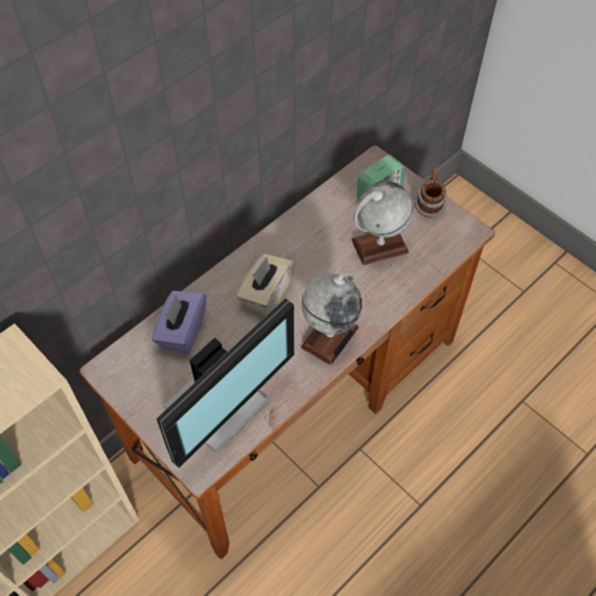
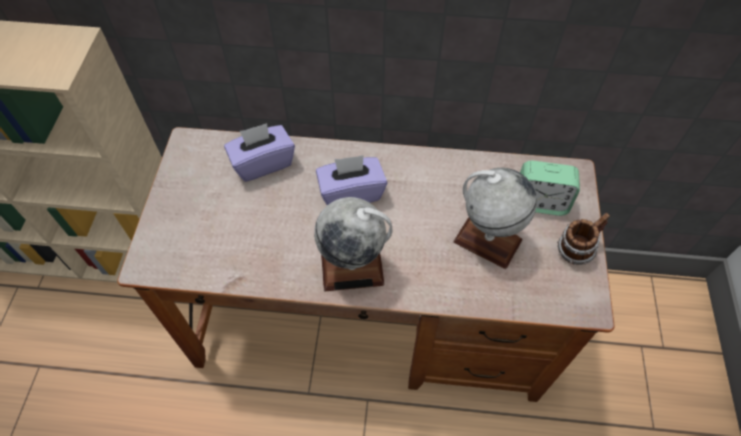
camera: 50 degrees right, 0 degrees up
monitor [156,298,294,468] -> none
beige tissue box [236,254,295,315] -> purple tissue box [316,155,387,205]

